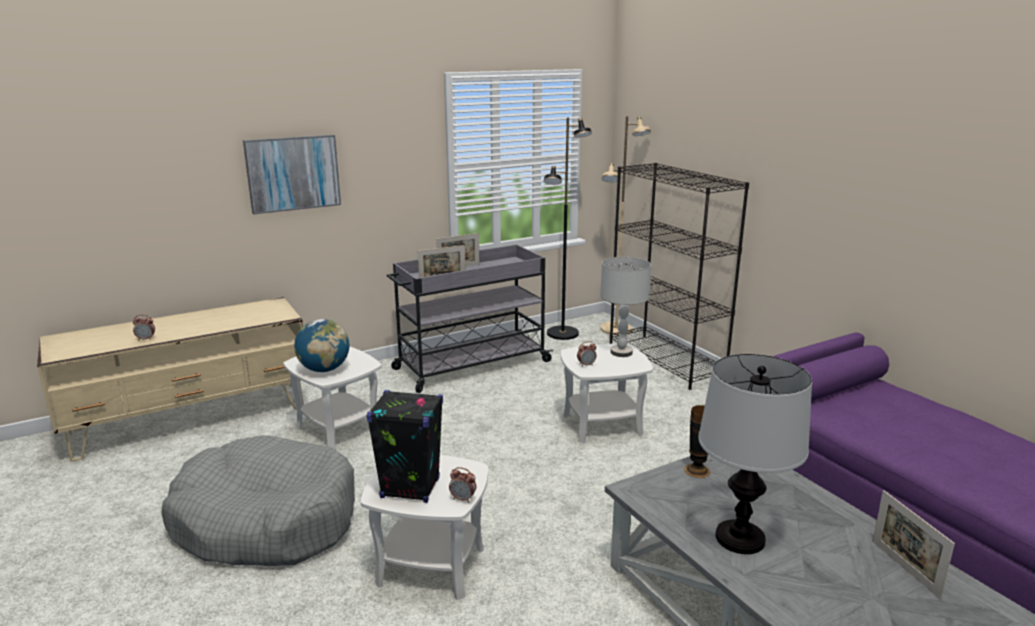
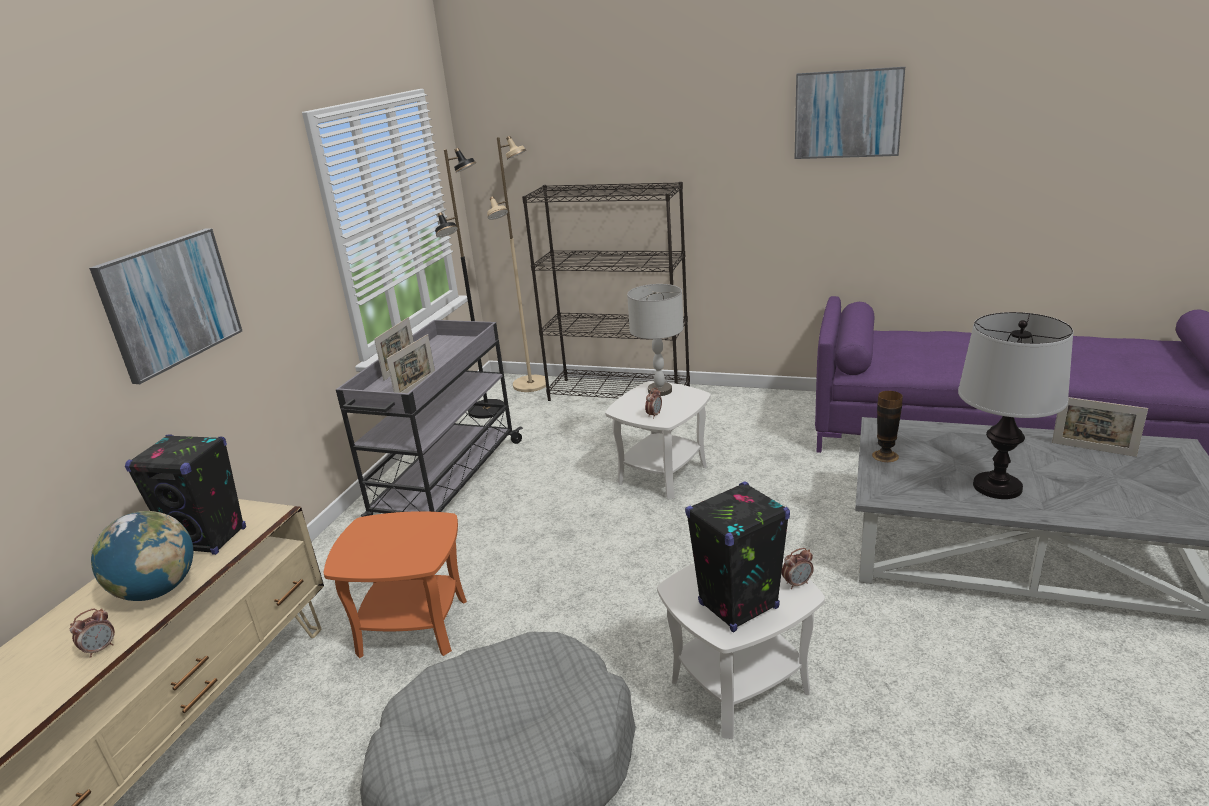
camera: 40 degrees left, 5 degrees up
white side table [283,346,381,450] -> orange side table [324,511,467,658]
globe [294,319,349,372] -> globe moved to [91,511,193,601]
none -> black speaker [125,435,246,555]
none -> picture [795,67,905,159]

